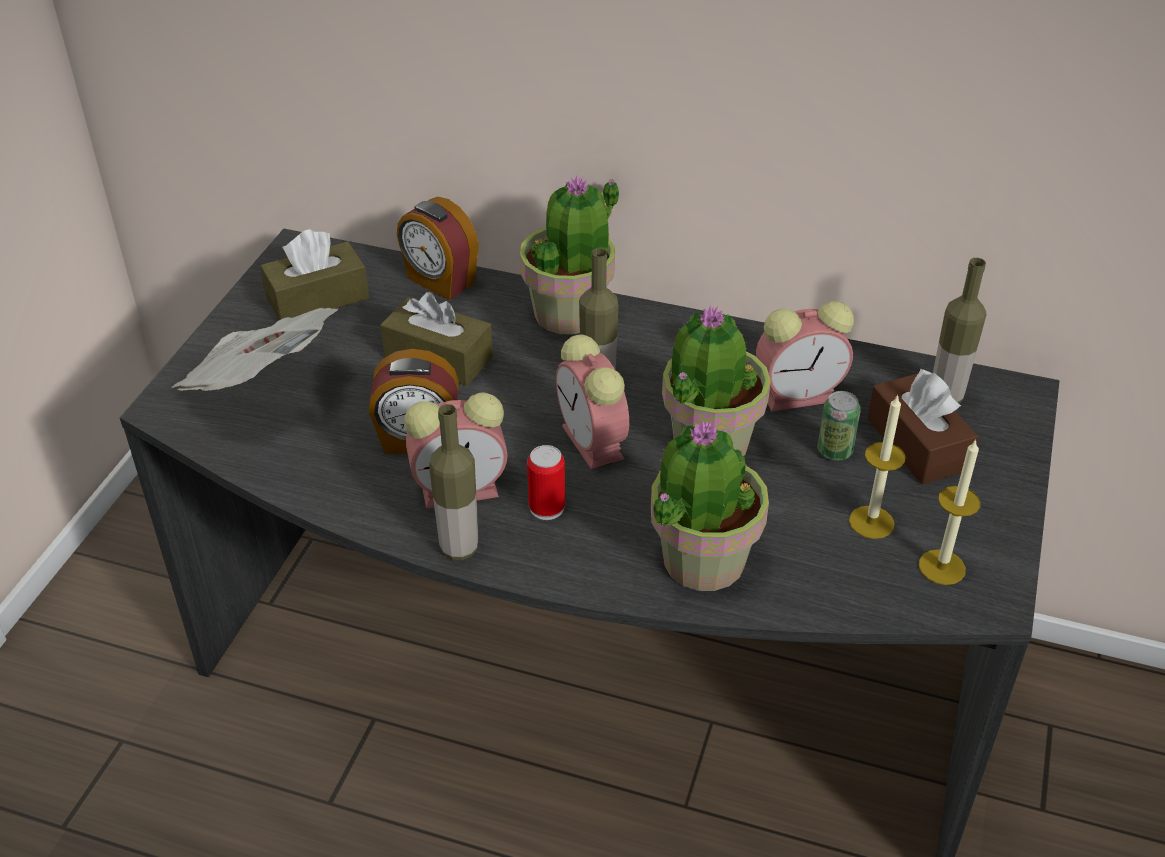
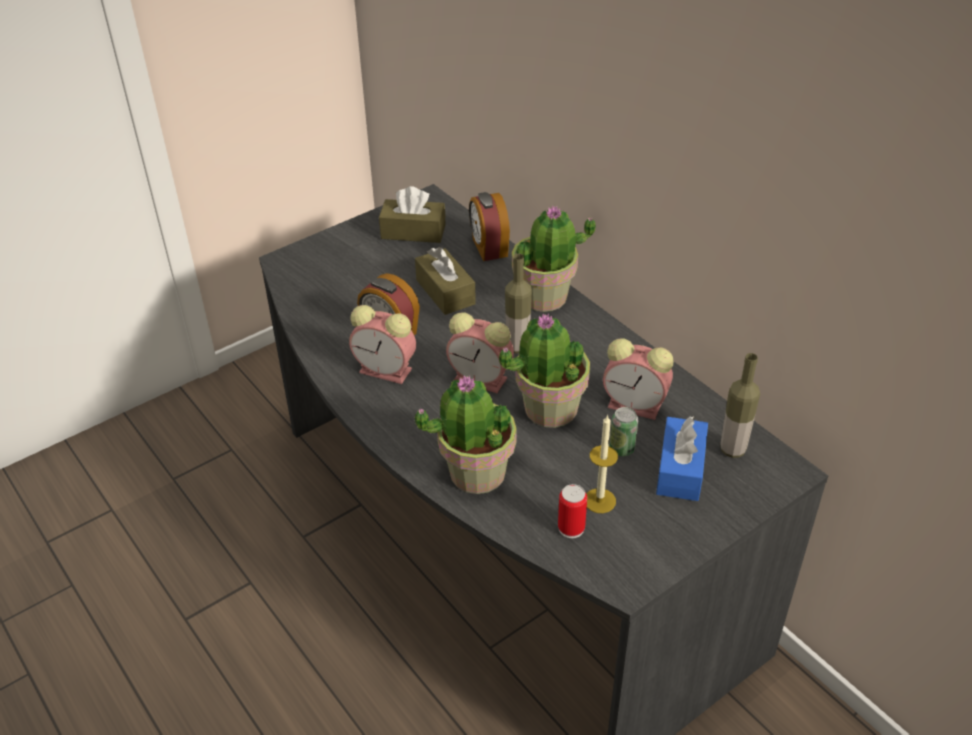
camera: 35 degrees right, 0 degrees up
newspaper [171,308,338,391] -> none
bottle [429,404,478,560] -> none
can [527,445,565,520] -> can moved to [558,484,587,538]
alarm clock [556,335,629,470] -> alarm clock turned 75 degrees counterclockwise [446,313,514,394]
brown tissue box [867,368,979,484] -> blue tissue box [656,416,708,501]
candle [919,439,981,585] -> none

